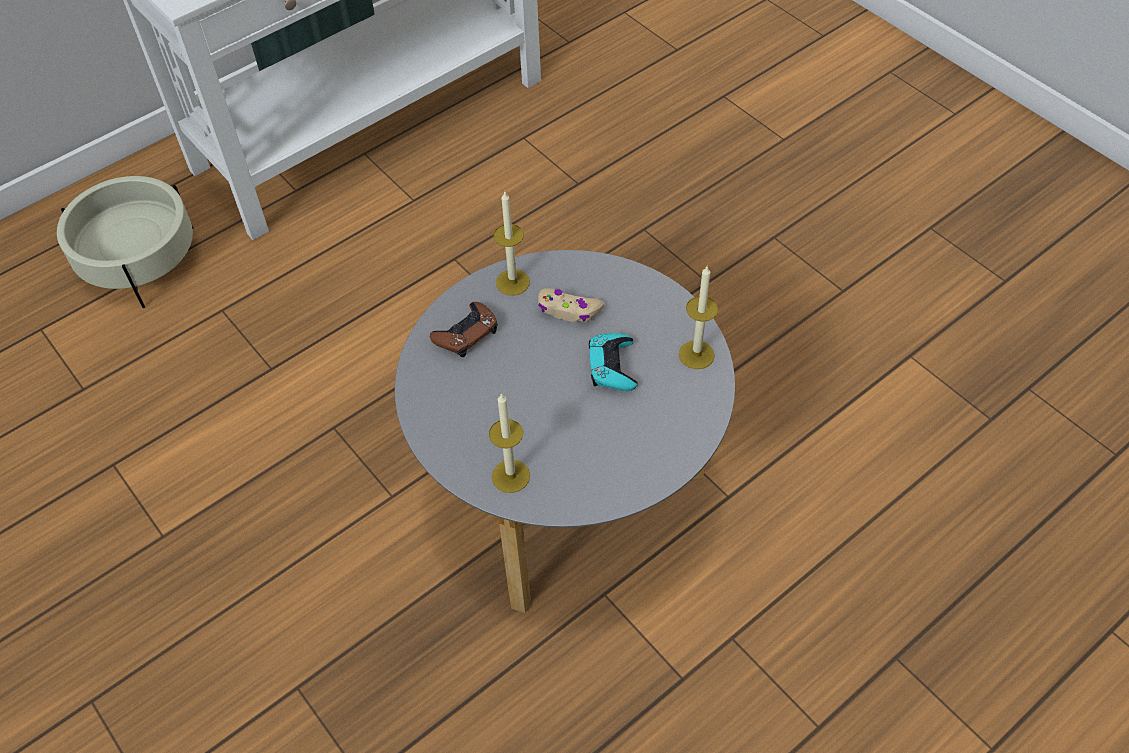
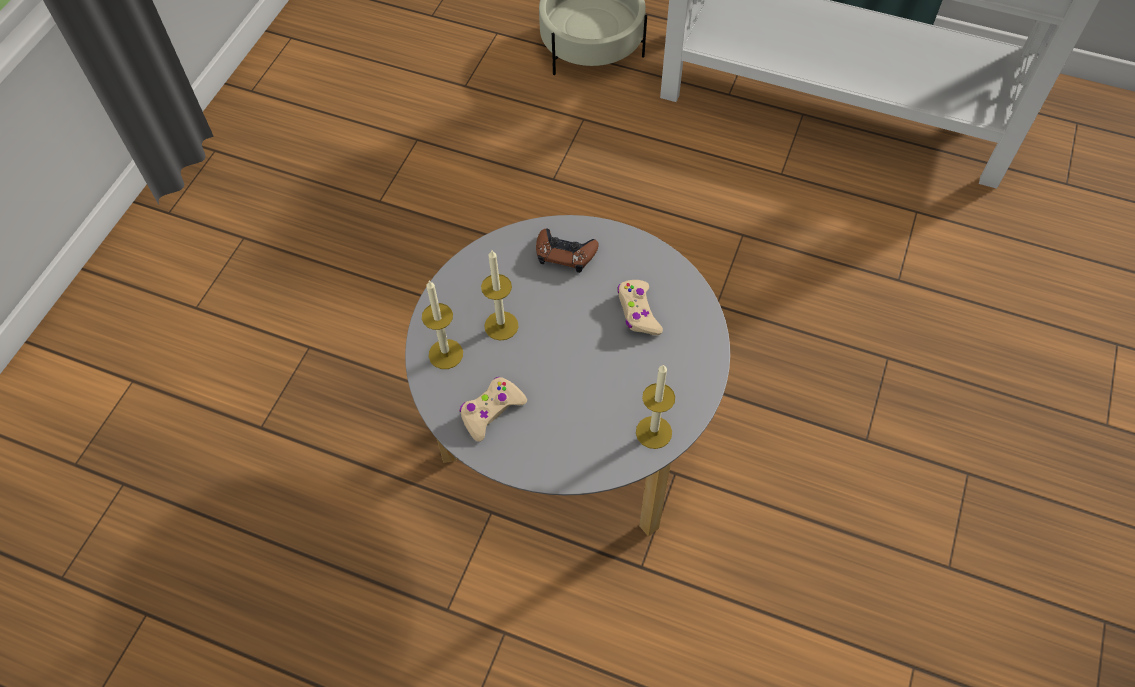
camera: 60 degrees right, 5 degrees up
candle [494,192,530,296] -> candle moved to [481,249,519,340]
turquoise game controller [589,333,638,391] -> none
none -> beige game controller [460,377,527,442]

